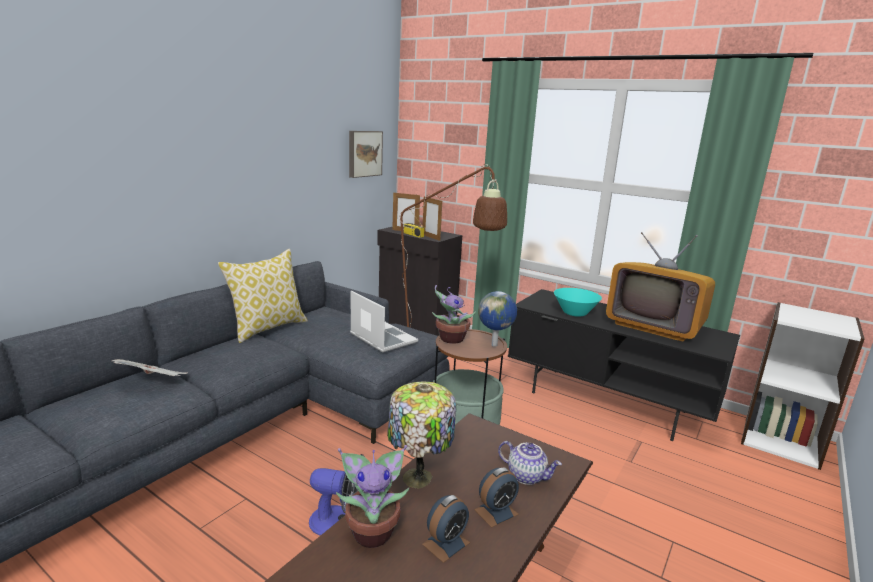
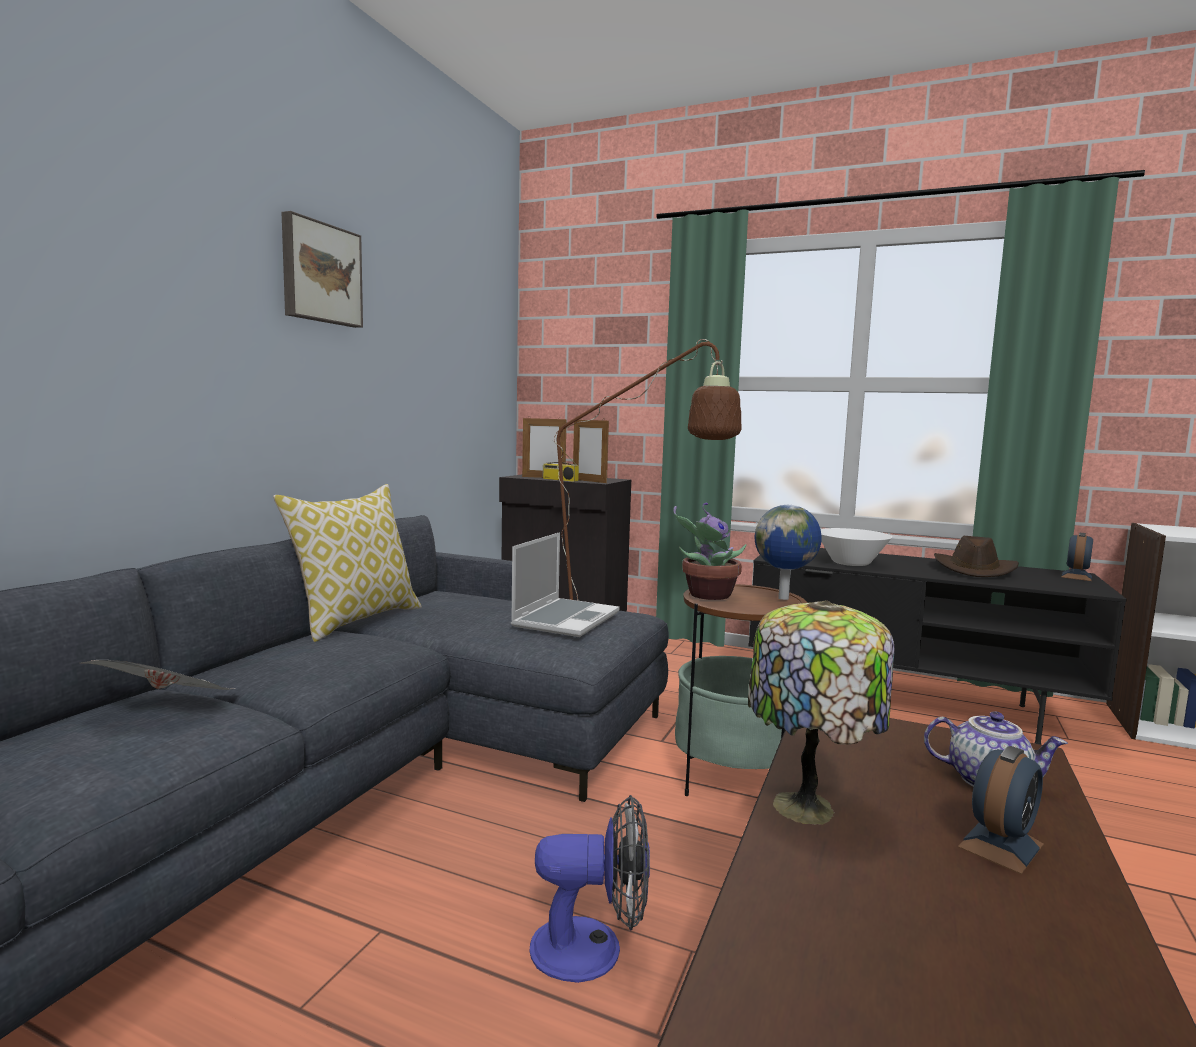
camera: 10 degrees left, 10 degrees down
potted plant [336,445,409,548] -> none
picture [349,131,383,178] -> picture moved to [282,211,363,328]
laptop [350,291,418,353] -> laptop turned 75 degrees clockwise [511,532,620,637]
alarm clock [422,495,470,563] -> alarm clock moved to [1062,533,1093,581]
turquoise bowl [554,288,602,317] -> white bowl [821,528,892,566]
television [606,232,715,342] -> brown hat [934,536,1019,577]

